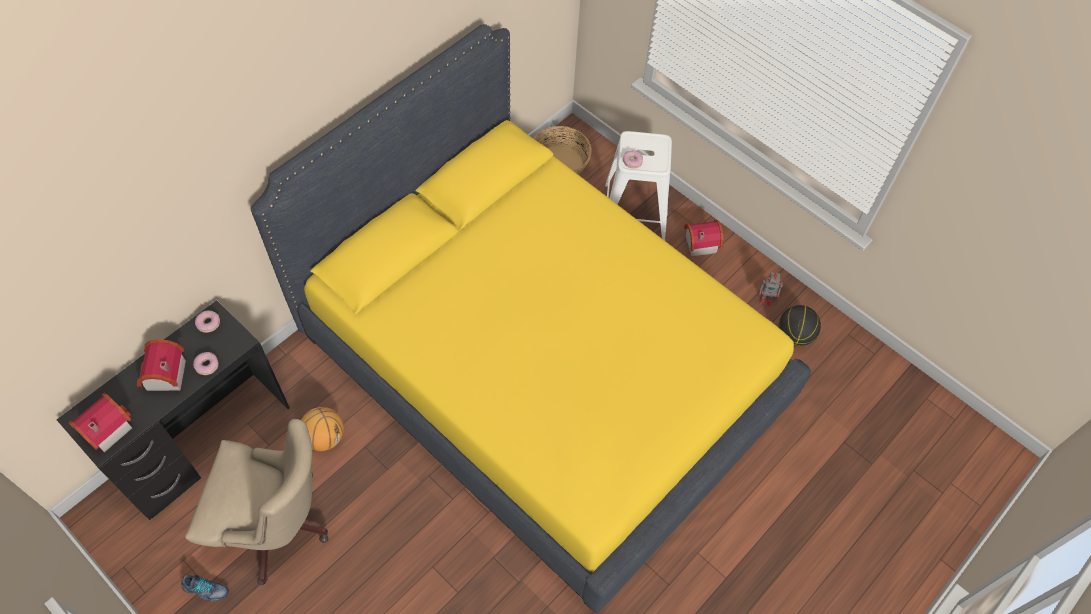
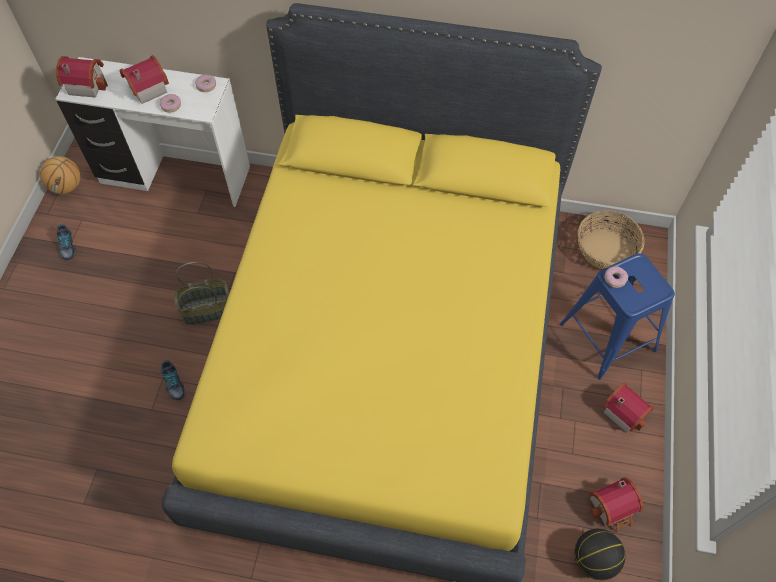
camera: 60 degrees right, 0 degrees up
black desk [57,300,290,520] -> white desk [56,57,250,207]
beige office chair [185,419,328,585] -> none
basketball [301,407,344,451] -> basketball moved to [40,156,80,194]
white stool [605,131,672,241] -> blue stool [560,253,675,380]
toy robot [759,272,783,306] -> toy house [589,478,643,533]
none -> shoe [161,360,186,400]
none -> basket [174,262,229,325]

